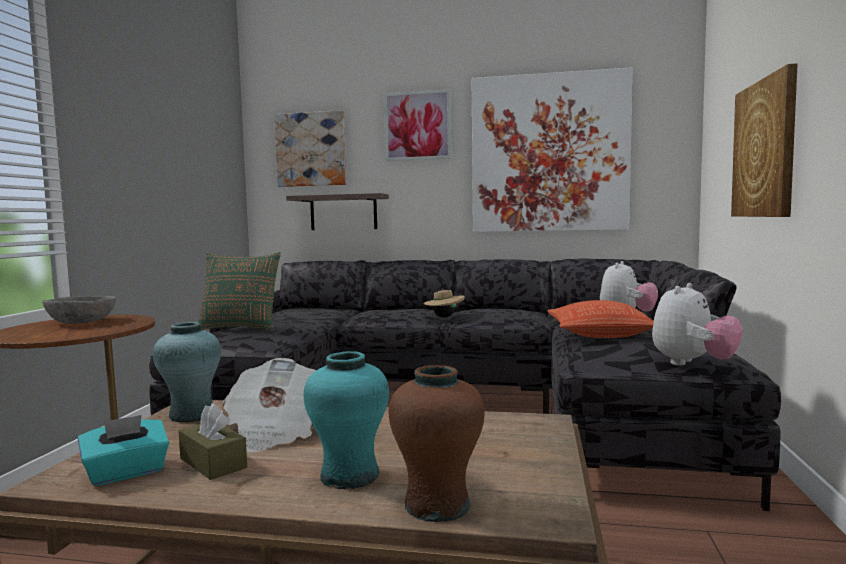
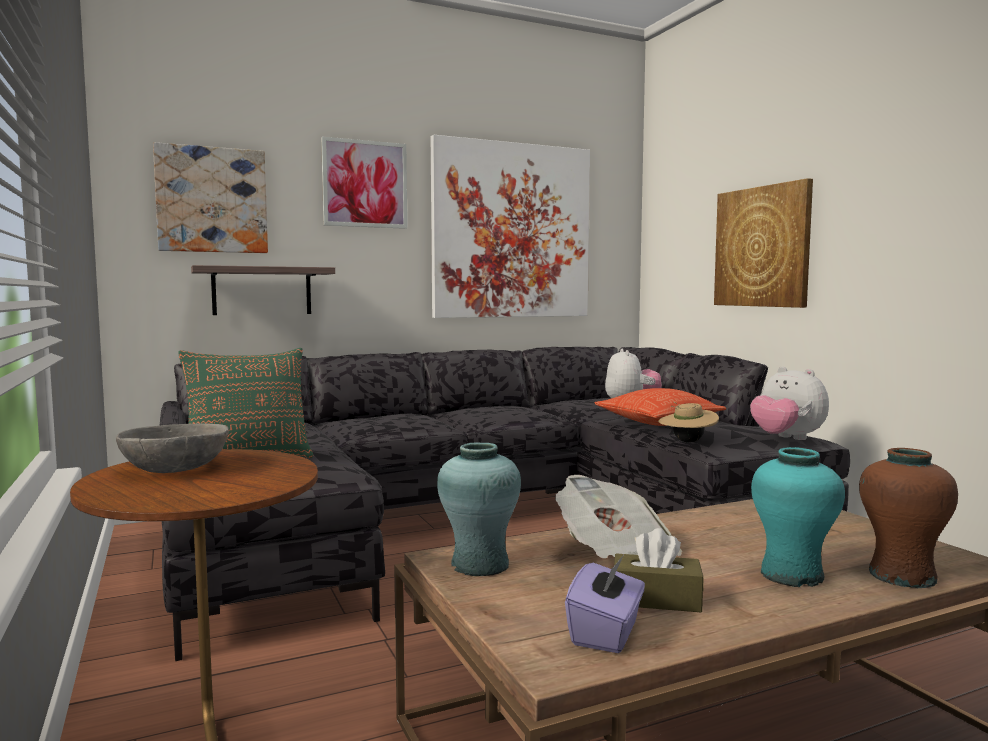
camera: 35 degrees left, 0 degrees up
turquoise tissue box [78,415,169,486] -> purple tissue box [565,555,645,653]
beige hat [424,288,465,317] -> beige hat moved to [658,402,719,443]
plush toy [652,283,743,366] -> plush toy turned 135 degrees clockwise [750,366,829,440]

